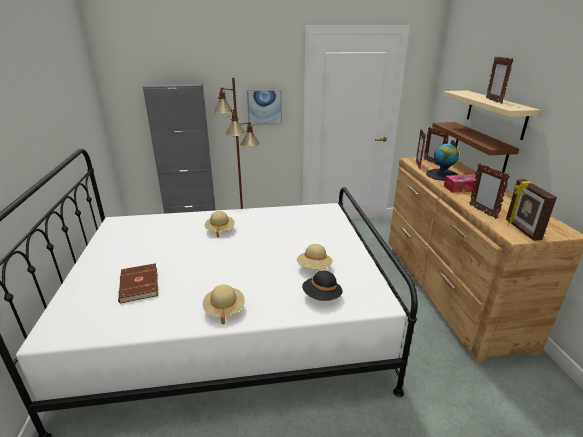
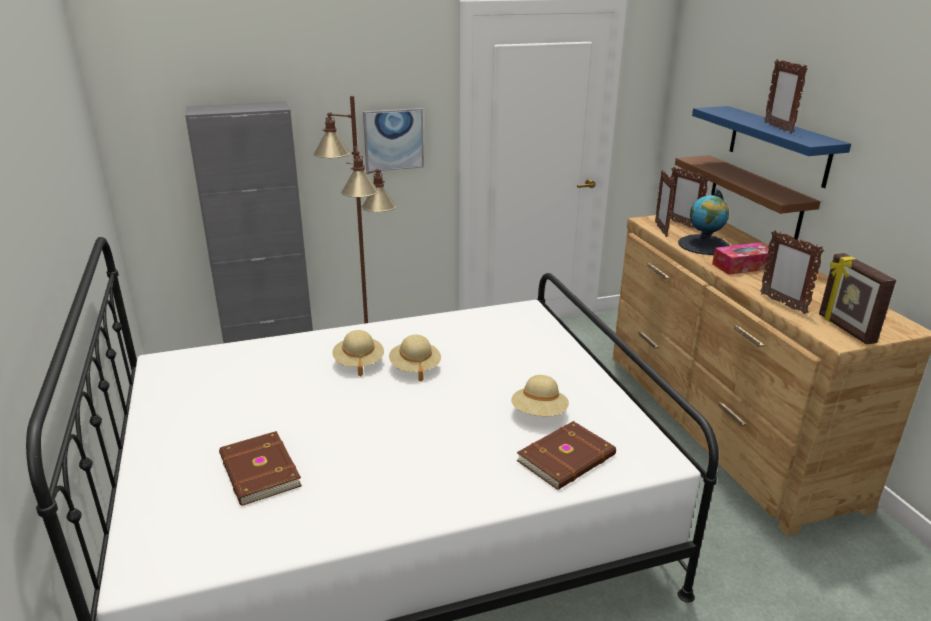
camera: 10 degrees left, 0 degrees up
beige hat [203,285,245,324] -> beige hat moved to [389,335,441,381]
black hat [302,271,343,301] -> brown book [517,421,616,490]
beige shelf [443,90,541,140] -> blue shelf [692,106,851,188]

